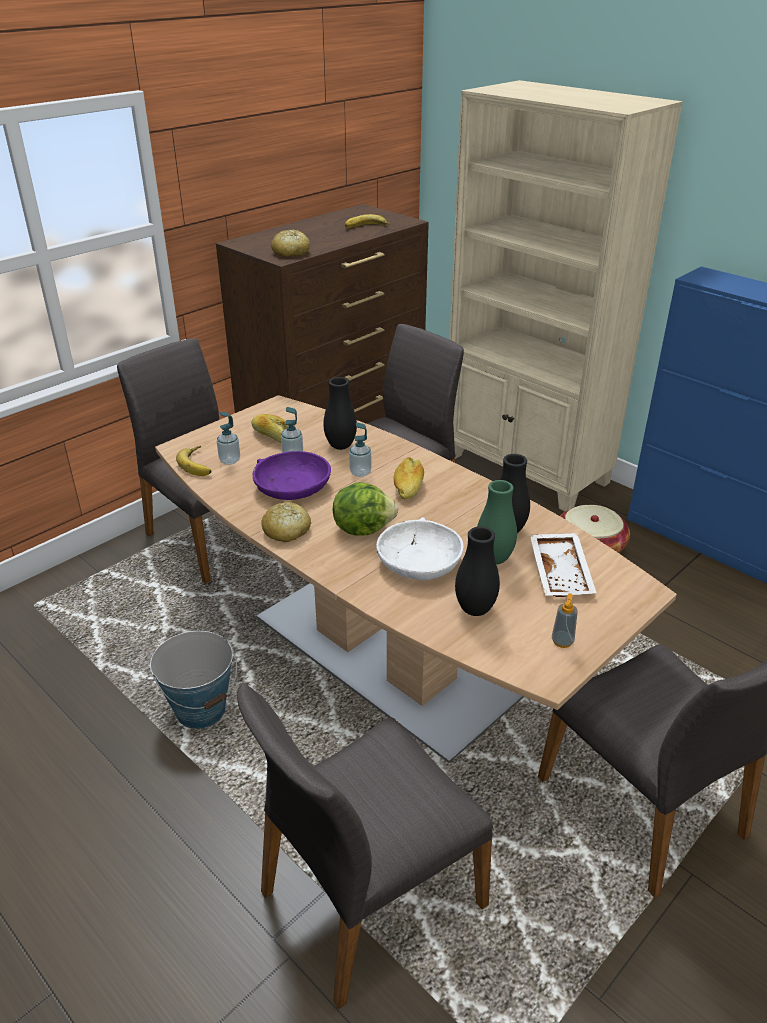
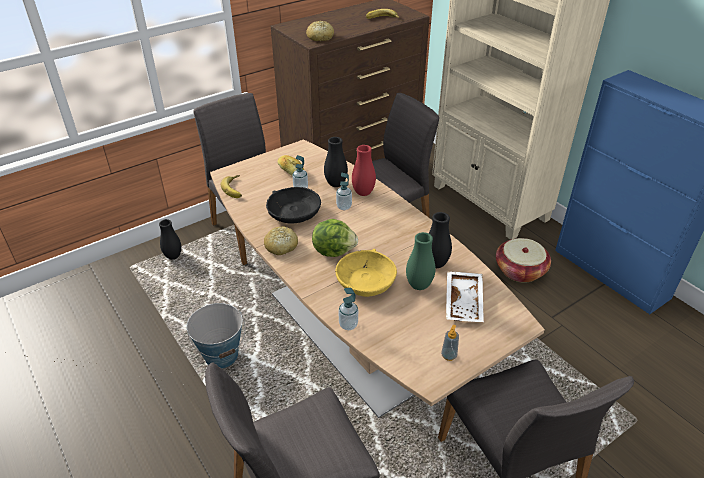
camera: 10 degrees right, 5 degrees up
soap dispenser [217,412,240,465] -> soap dispenser moved to [338,288,358,330]
purple bowl [253,451,331,500] -> black bowl [266,187,321,224]
white bowl [376,517,464,581] -> yellow bowl [335,249,397,297]
bread [394,457,424,500] -> none
black vase [455,526,500,616] -> black vase moved to [159,219,181,260]
none -> red vase [352,145,376,196]

